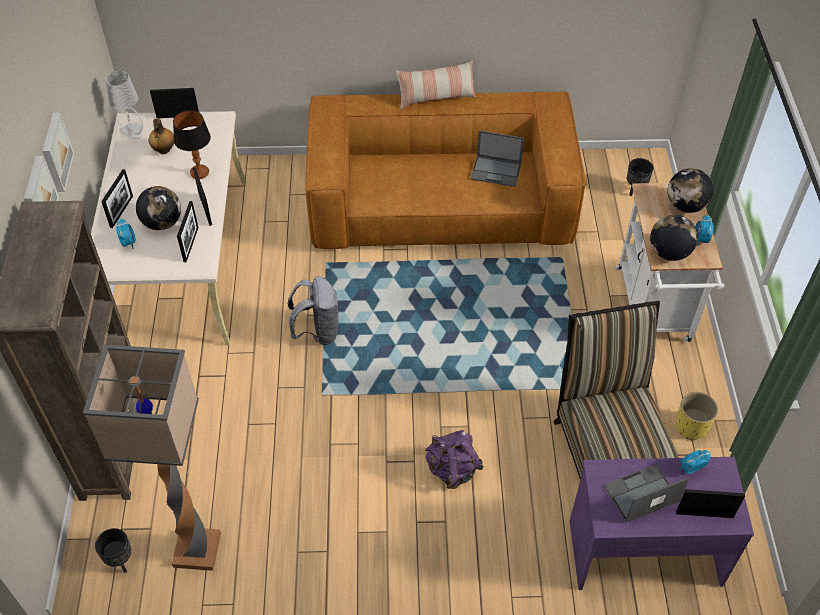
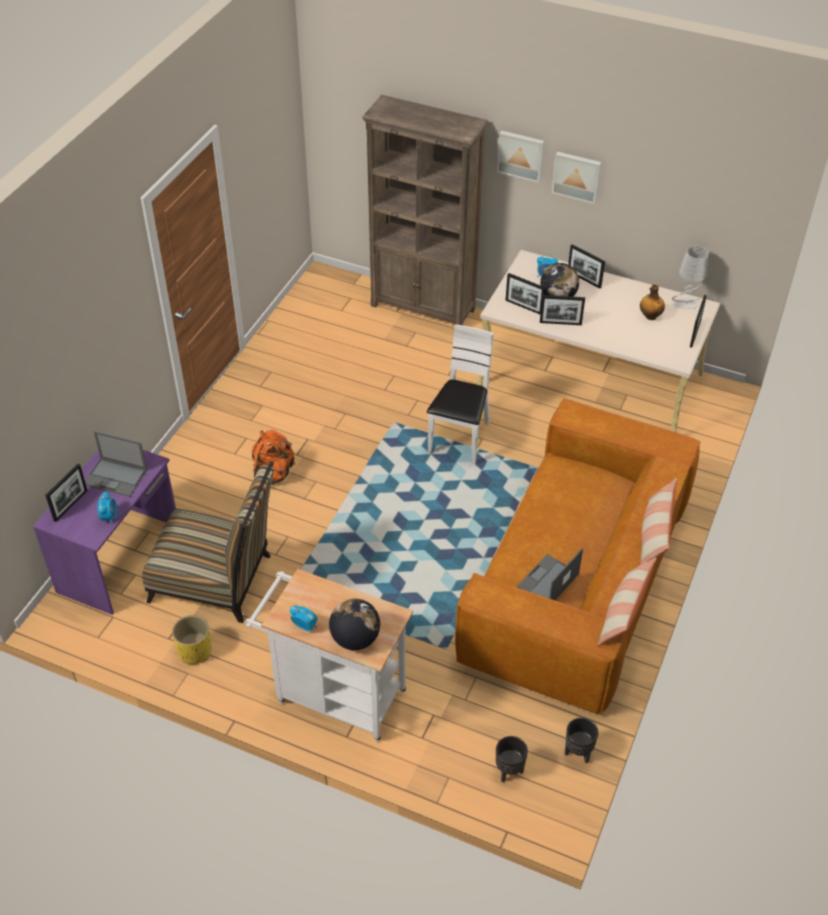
camera: 115 degrees right, 5 degrees down
floor lamp [83,345,221,571] -> none
black planter [95,528,131,573] -> black planter moved to [565,718,598,763]
table lamp [173,110,211,179] -> none
grey backpack [287,276,339,345] -> white chair [427,324,494,465]
purple backpack [425,430,484,489] -> orange backpack [252,429,296,484]
laptop [604,464,689,523] -> laptop turned 105 degrees clockwise [85,431,147,497]
globe [650,215,698,261] -> none
none -> pillow [597,557,657,646]

